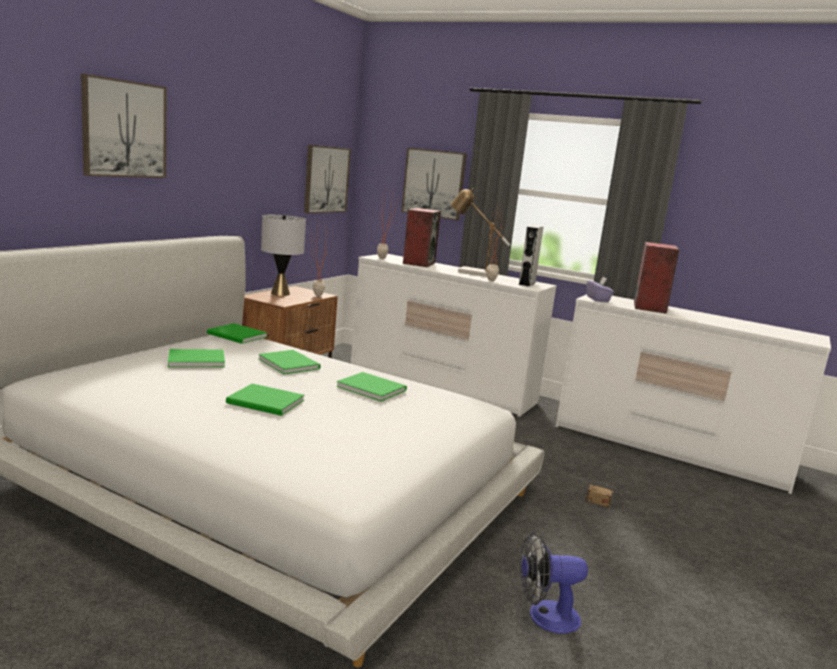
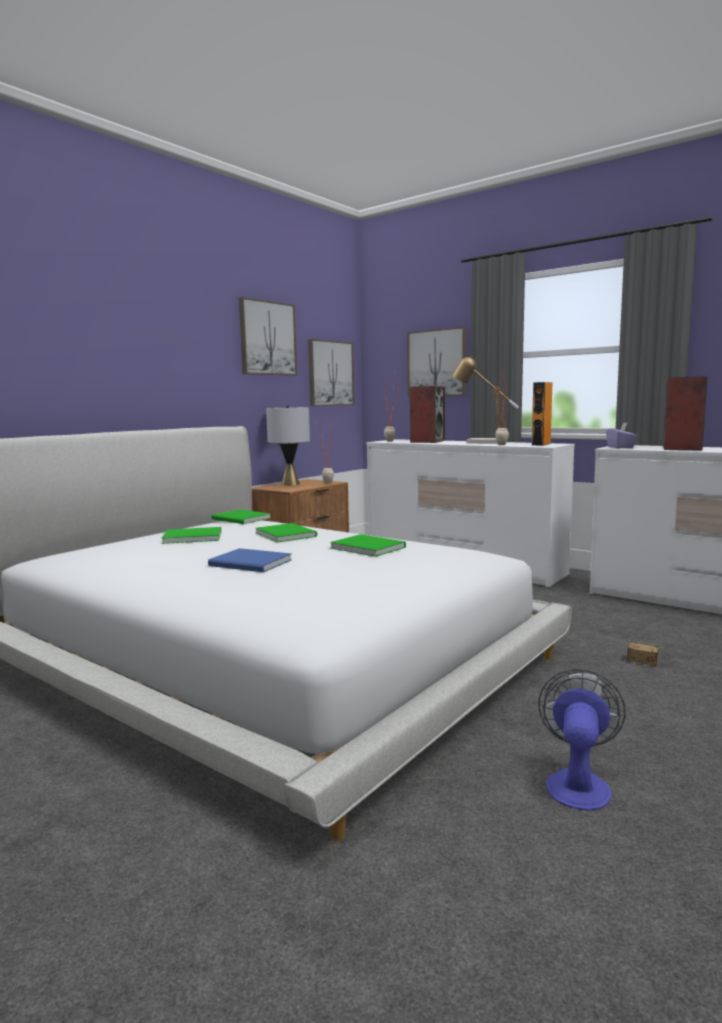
camera: 10 degrees right, 5 degrees down
picture [81,73,167,178] -> picture moved to [239,297,297,376]
green book [226,384,304,416] -> blue book [208,548,292,572]
grey speaker [519,225,544,287] -> orange speaker [531,382,552,446]
fan [520,532,588,634] -> fan turned 105 degrees clockwise [538,669,626,810]

